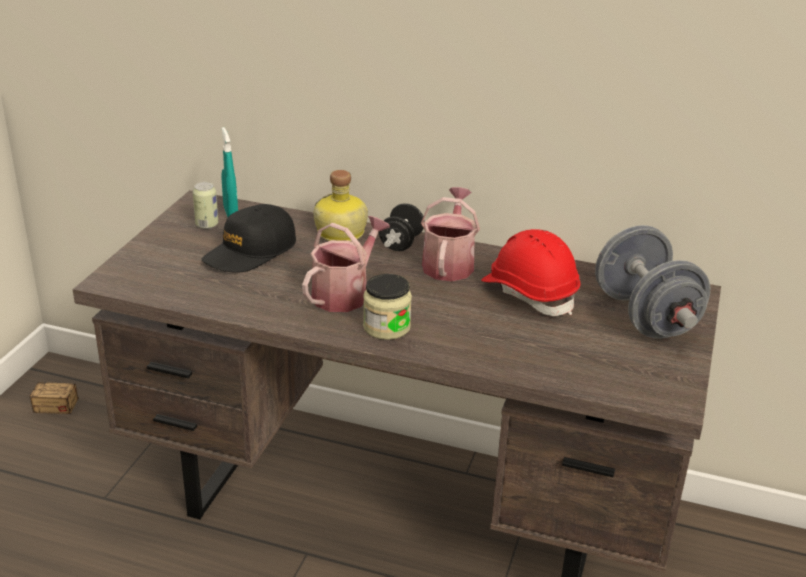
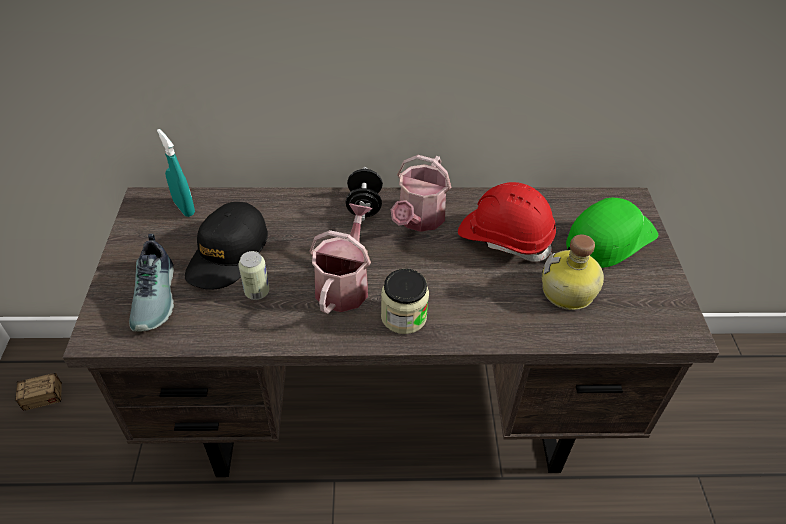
camera: 20 degrees left, 15 degrees up
can [193,182,218,229] -> can moved to [239,251,269,300]
bottle [314,170,368,241] -> bottle moved to [541,234,604,310]
watering can [421,187,480,281] -> watering can turned 150 degrees counterclockwise [391,155,451,232]
grey dumbbell [595,225,710,339] -> green cap [566,198,658,268]
none -> shoe [129,234,174,332]

